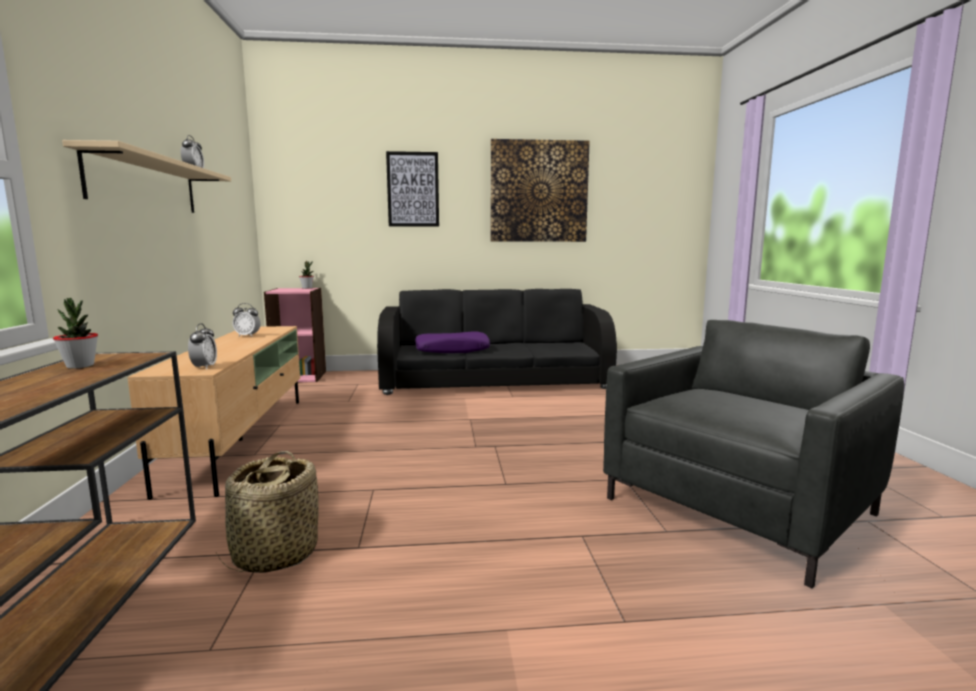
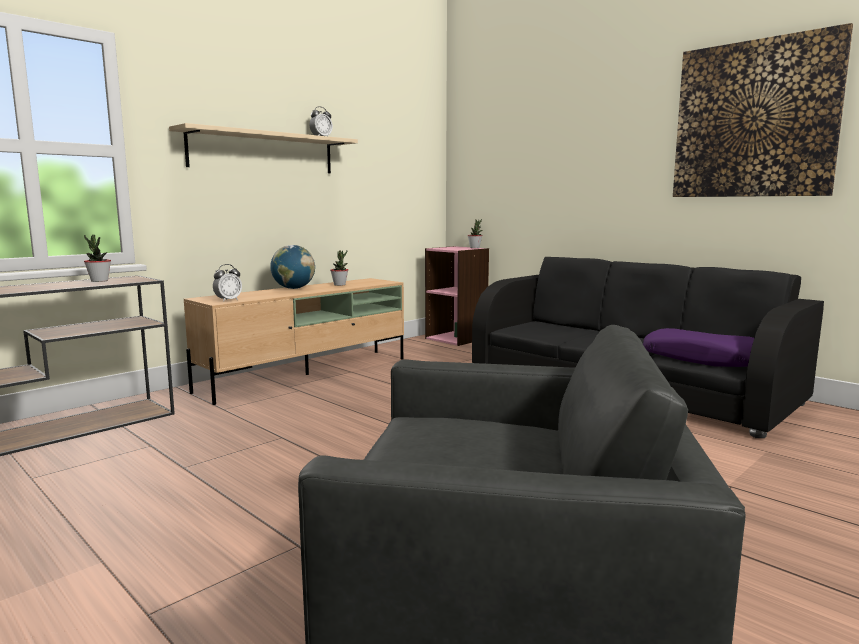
camera: 50 degrees right, 0 degrees up
basket [216,451,319,573] -> none
alarm clock [233,303,261,336] -> potted plant [330,250,348,286]
picture [386,151,439,227] -> none
purple pillow [415,331,490,353] -> purple pillow moved to [643,328,754,367]
none -> globe [270,245,315,289]

